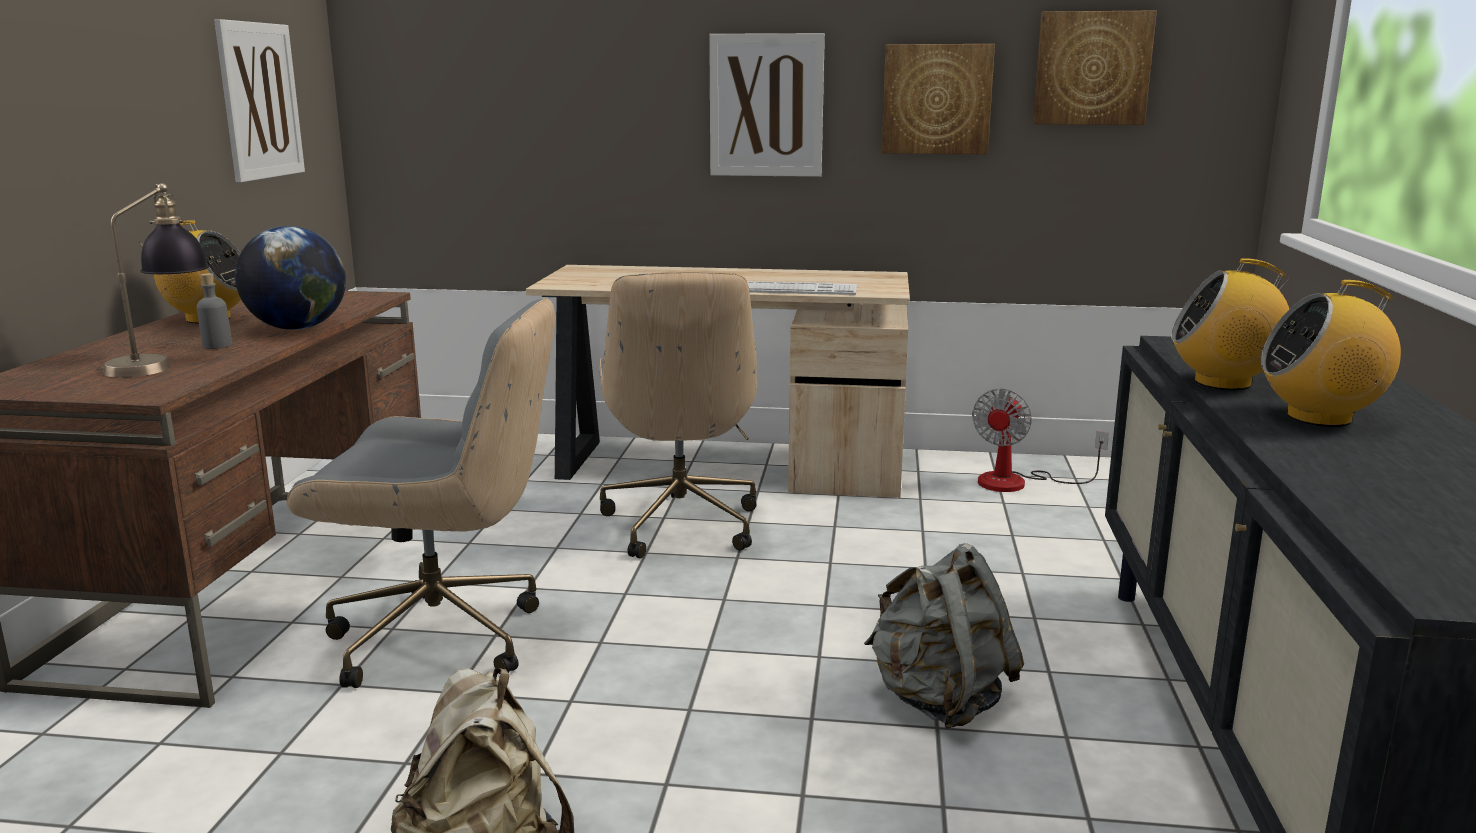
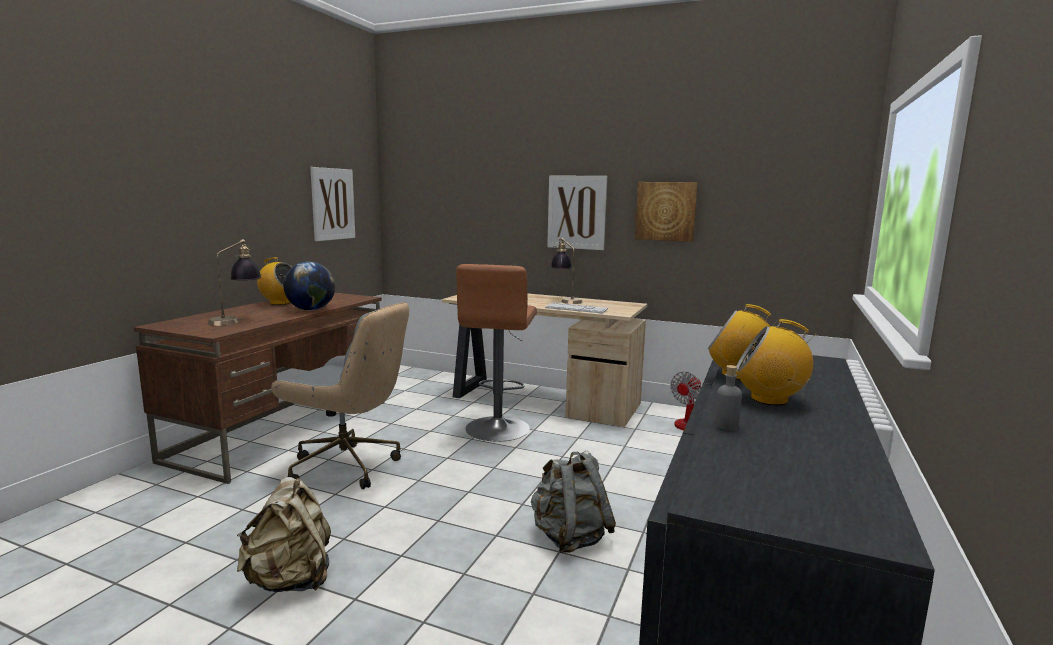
camera: 15 degrees right, 5 degrees down
grey bottle [197,273,232,349] -> grey bottle moved to [715,365,742,431]
grey office chair [599,272,757,559] -> brown stool [456,264,537,441]
picture [1033,10,1157,125] -> none
none -> table lamp [551,238,583,304]

